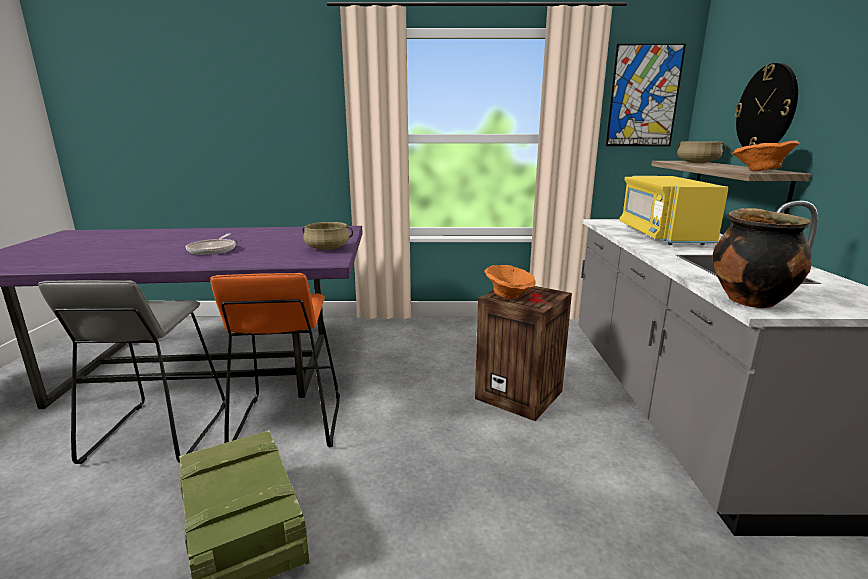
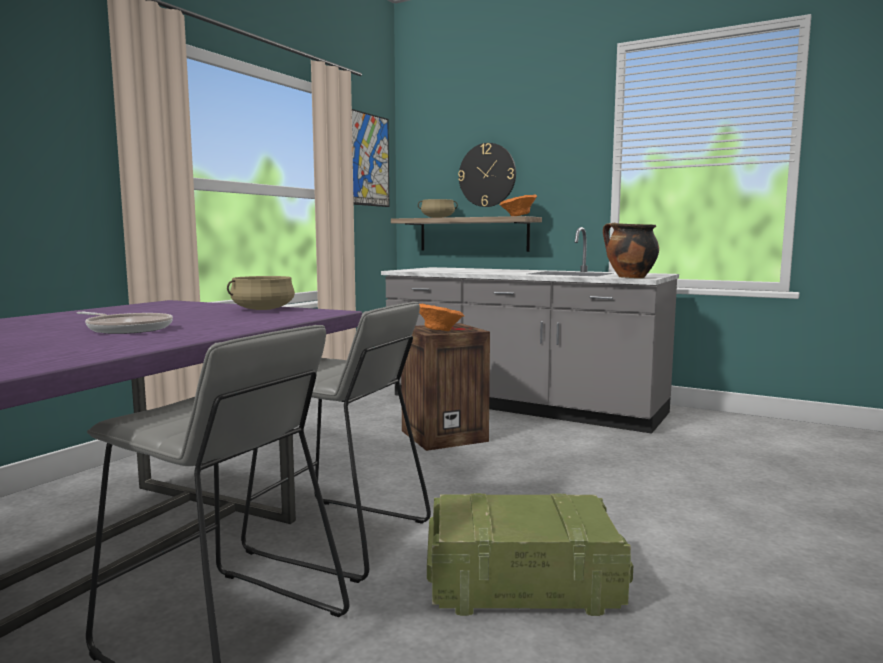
camera: 60 degrees left, 10 degrees down
orange stool [210,273,340,447] -> grey stool [241,302,431,583]
yellow microwave [619,176,729,245] -> none

